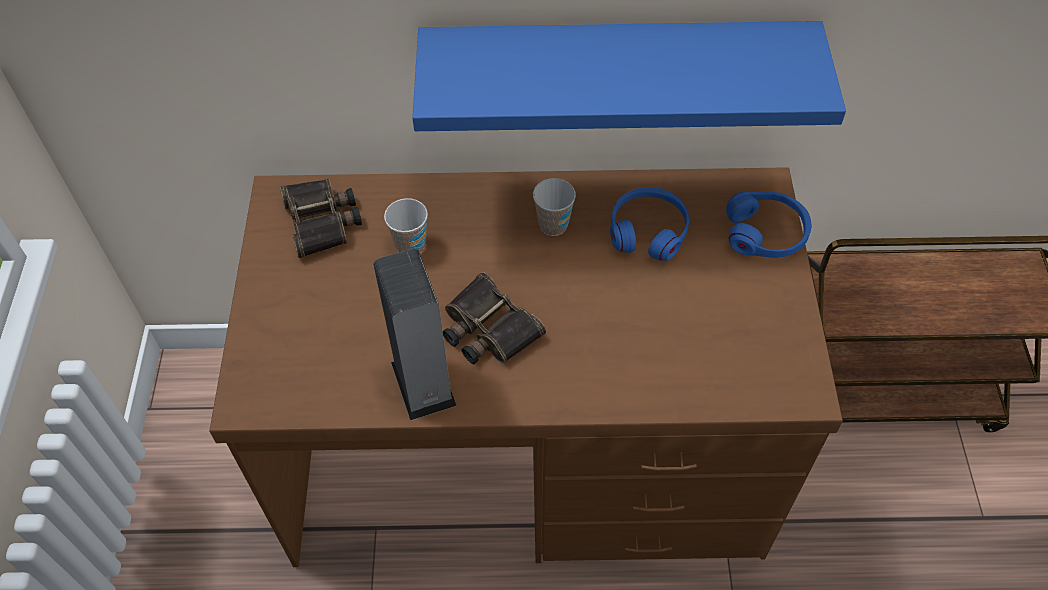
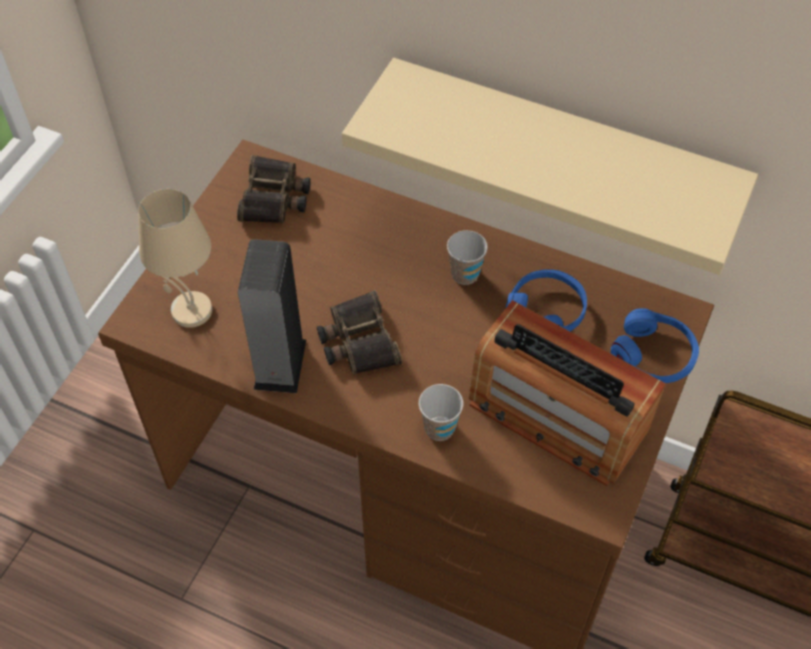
camera: 25 degrees right, 0 degrees up
cup [384,198,428,253] -> cup moved to [419,384,463,441]
blue shelf [412,21,846,131] -> beige shelf [342,58,758,275]
none -> beige table lamp [138,189,212,328]
none -> radio [468,300,666,486]

